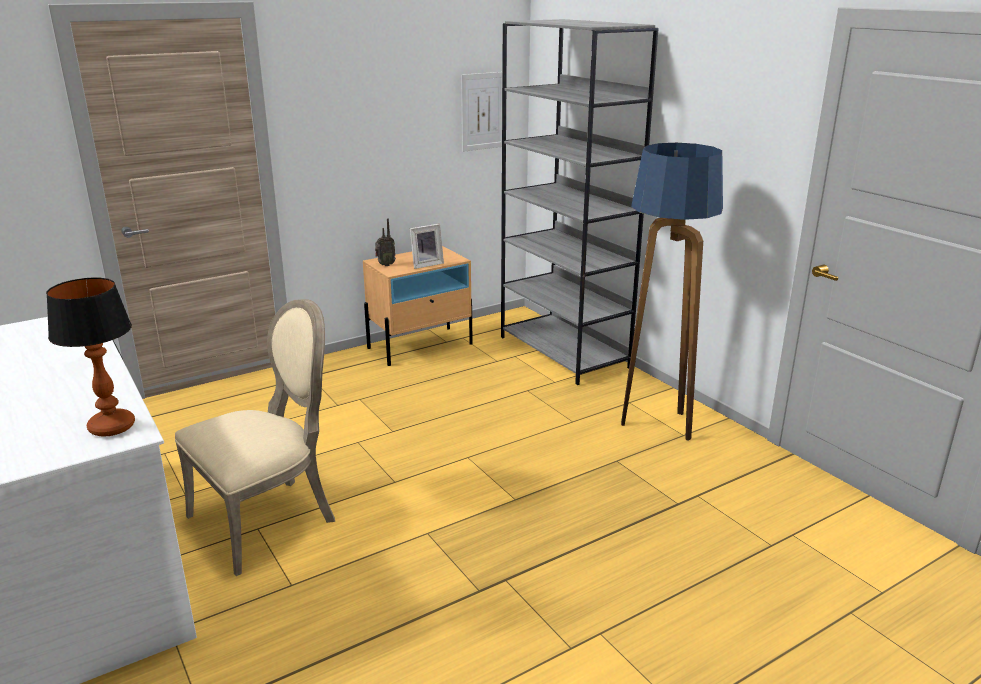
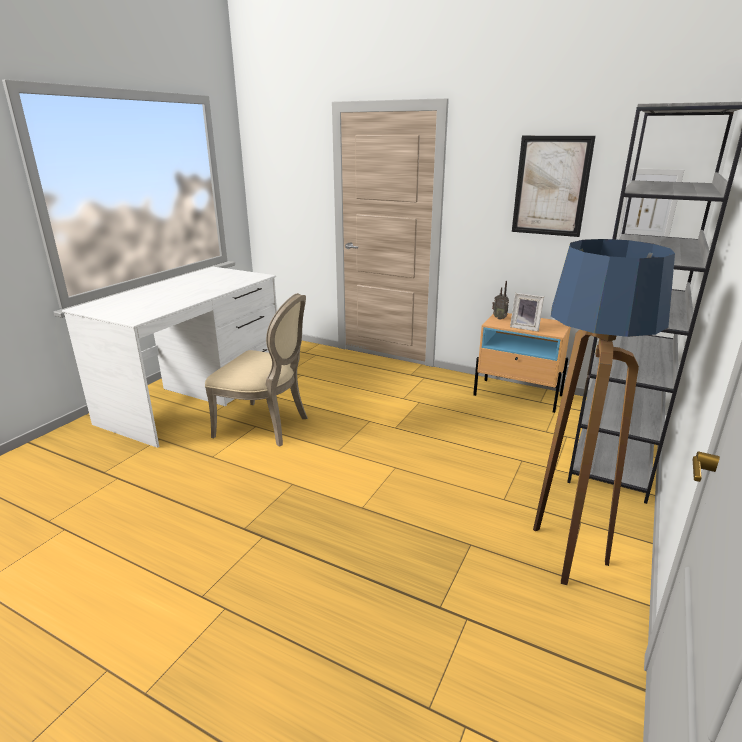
camera: 60 degrees right, 0 degrees up
table lamp [46,278,135,437] -> none
none -> picture [512,136,596,237]

